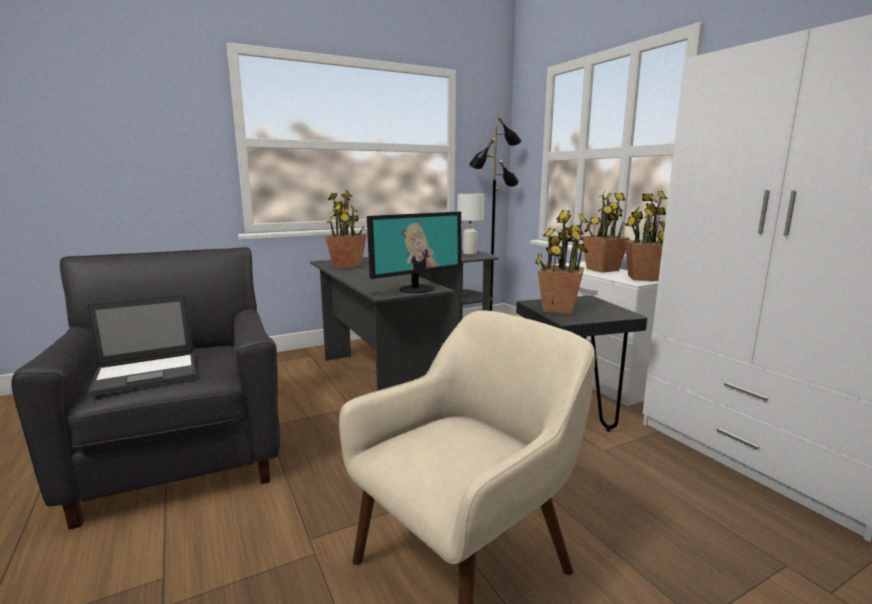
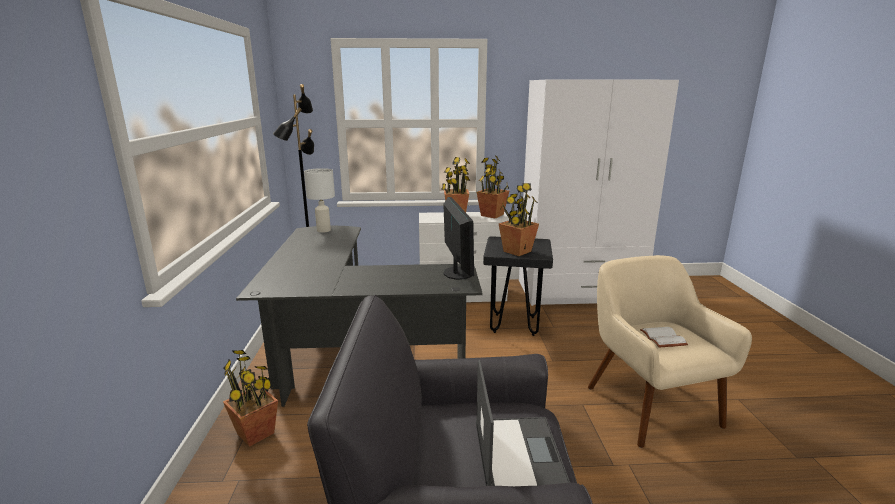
camera: 65 degrees left, 5 degrees up
potted plant [325,190,367,268] -> potted plant moved to [223,350,278,447]
none -> white book [640,327,688,347]

